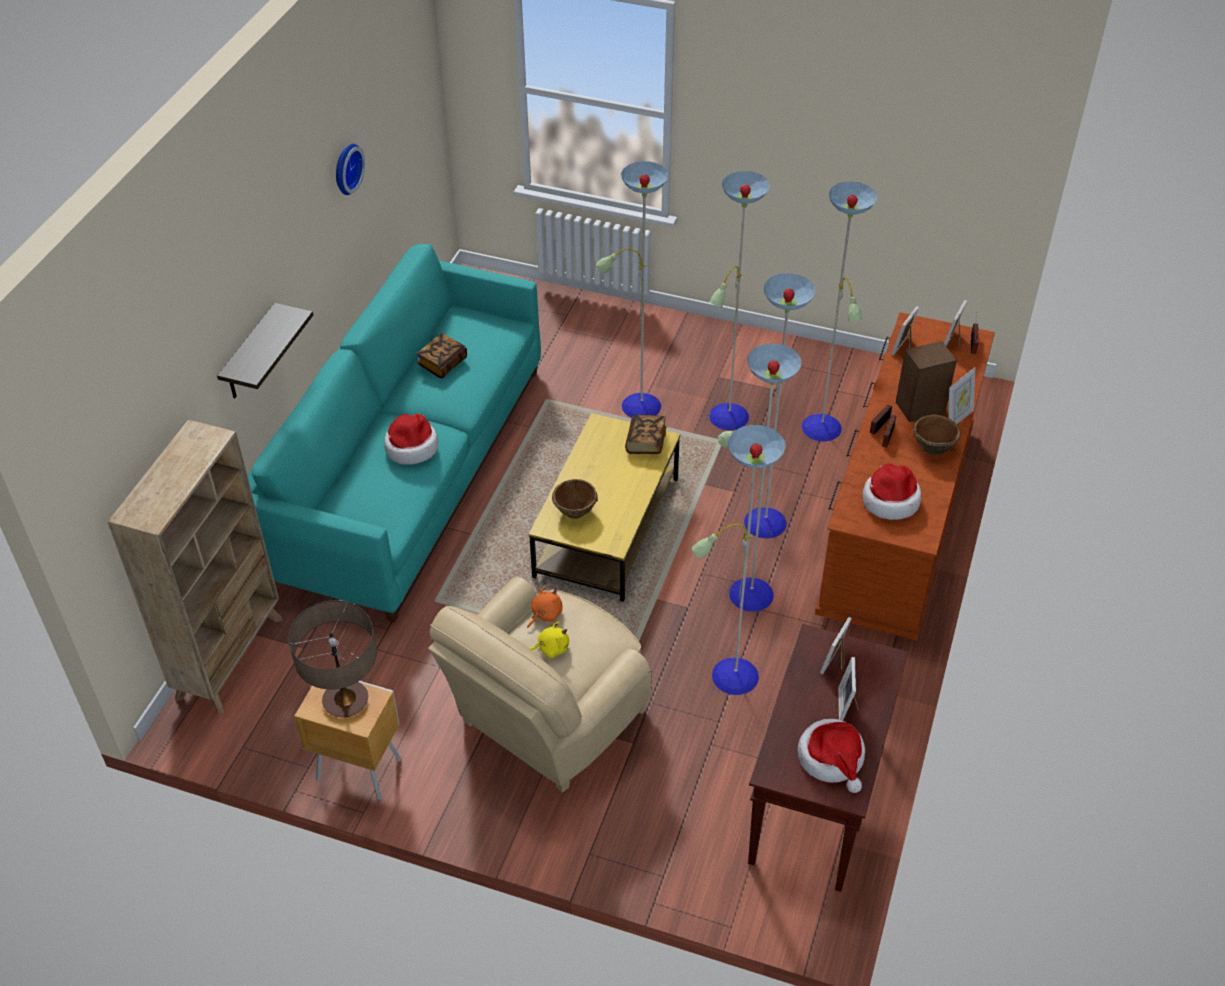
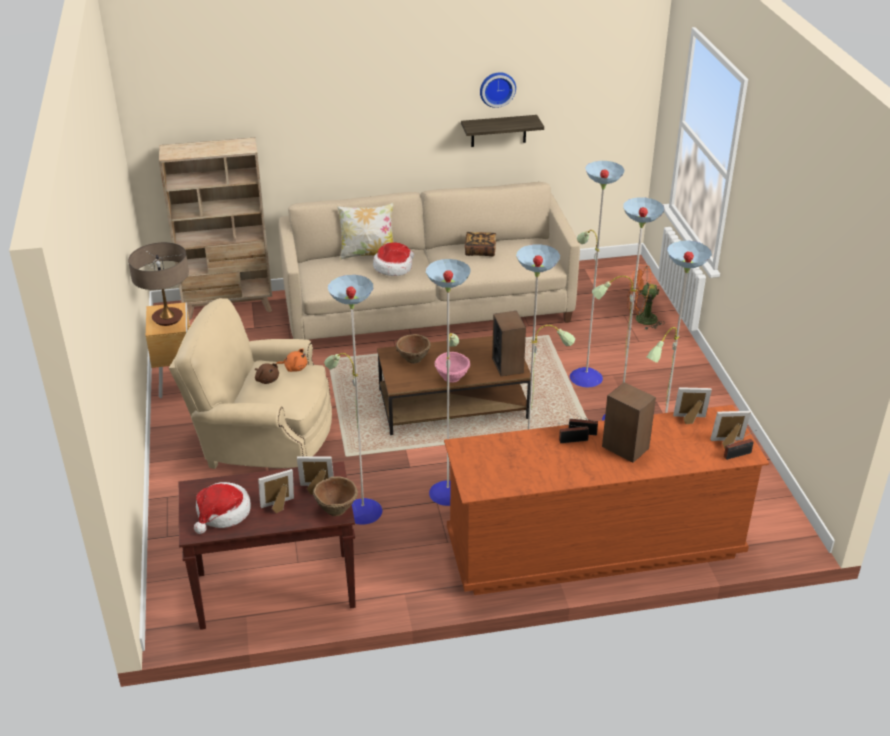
camera: 60 degrees right, 10 degrees down
shelf [217,303,313,398] -> shelf moved to [461,115,544,147]
turquoise sofa [247,244,541,622] -> beige sofa [279,182,580,340]
yellow coffee table [529,413,680,602] -> brown coffee table [377,336,531,435]
yellow plush toy [529,622,569,658] -> brown plush toy [255,363,279,384]
book [625,415,666,454] -> speaker [492,311,526,376]
hat [863,464,921,520] -> none
brown bowl [913,414,961,455] -> brown bowl moved to [313,476,358,516]
picture frame [948,367,975,424] -> none
none -> pillow [337,203,394,260]
none -> pink bowl [435,352,470,383]
none -> orange fan [627,265,665,329]

